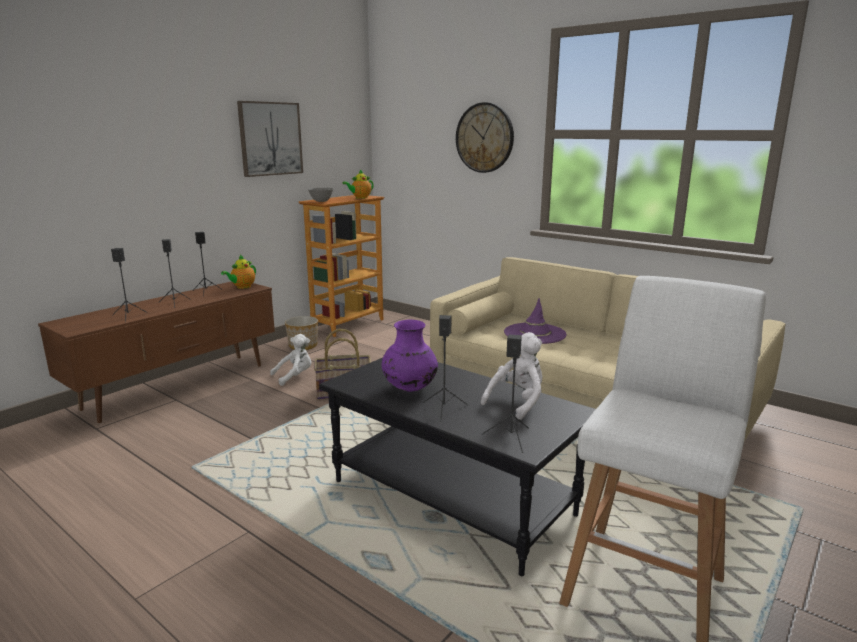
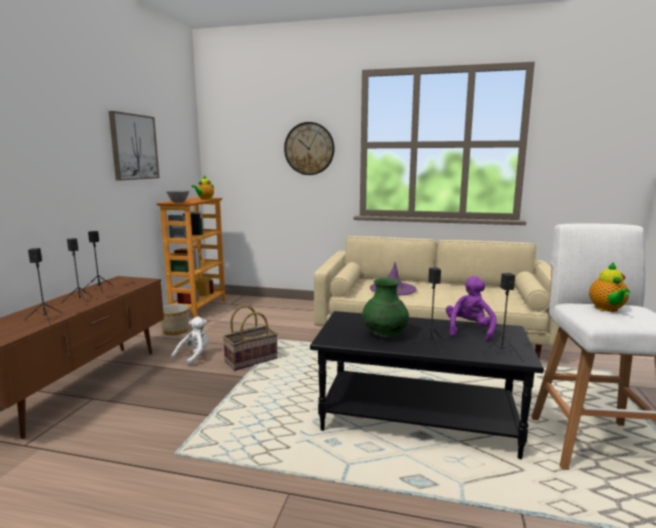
camera: 25 degrees left, 5 degrees down
teapot [221,255,256,289] -> teapot moved to [589,262,630,312]
purple vase [382,319,438,392] -> green vase [362,278,409,337]
white plush toy [481,332,542,420] -> purple plush toy [446,276,497,342]

